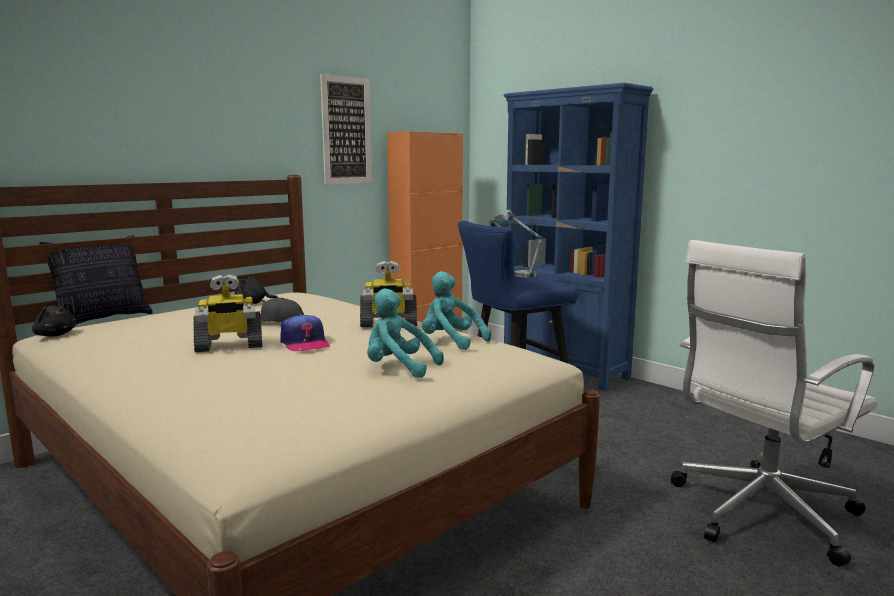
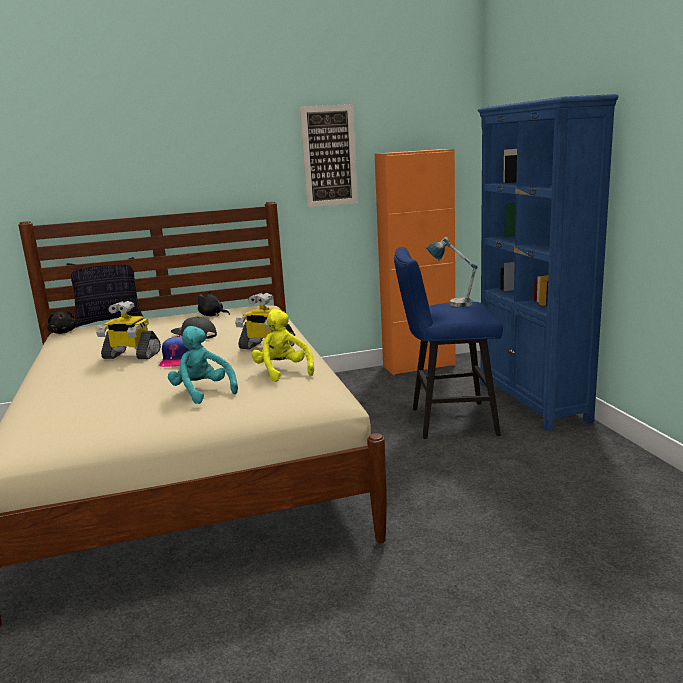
camera: 30 degrees right, 5 degrees up
turquoise plush toy [422,271,491,350] -> yellow plush toy [251,309,314,382]
white office chair [671,240,878,566] -> none

